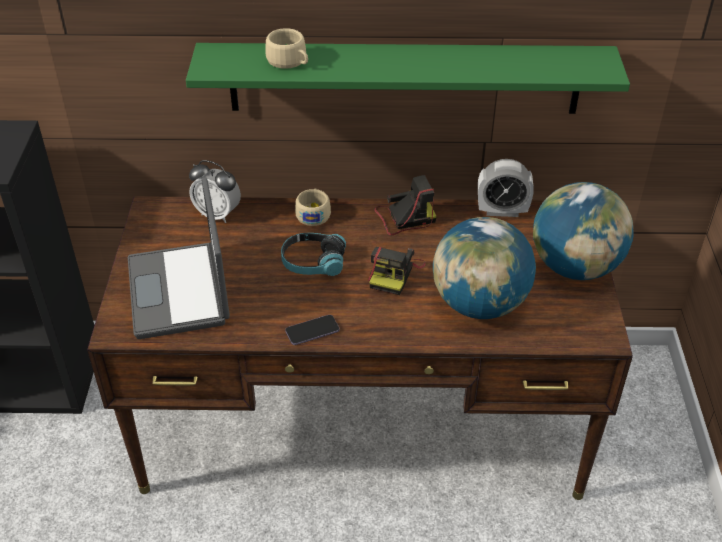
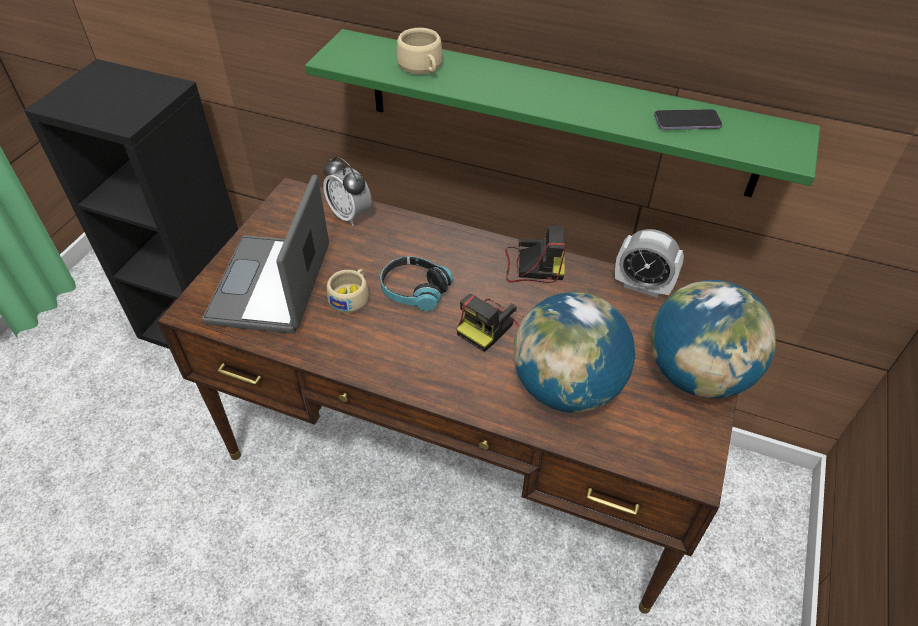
camera: 20 degrees right, 5 degrees up
phone [285,315,340,345] -> phone moved to [654,109,723,130]
beige cup [295,188,331,226] -> beige cup moved to [327,269,369,313]

